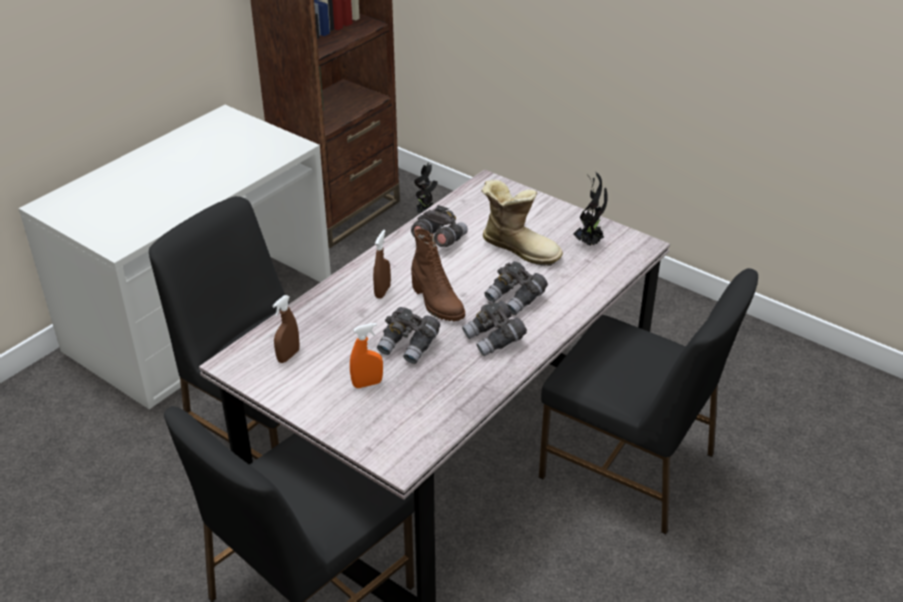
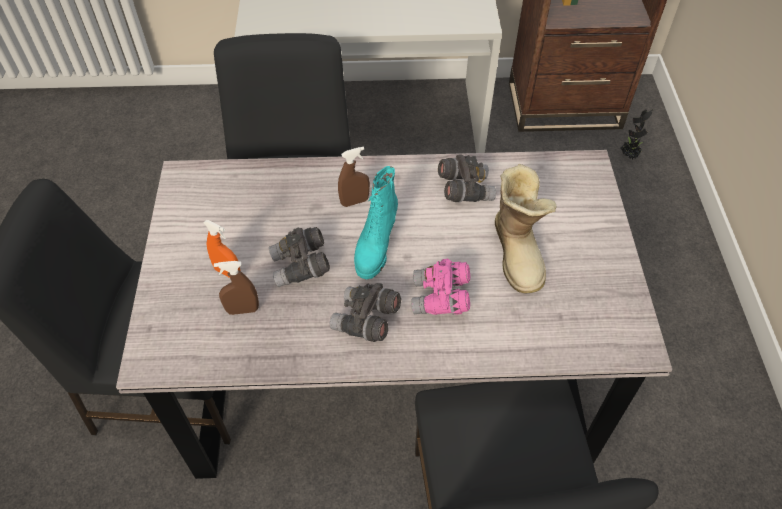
camera: 50 degrees right, 15 degrees up
brown spray bottle [272,295,299,363] -> brown spray bottle moved to [214,261,259,315]
brown boot [411,228,465,321] -> turquoise boot [354,166,398,280]
grey binoculars [484,261,548,315] -> pink binoculars [411,258,470,315]
potted plant [573,172,608,246] -> none

